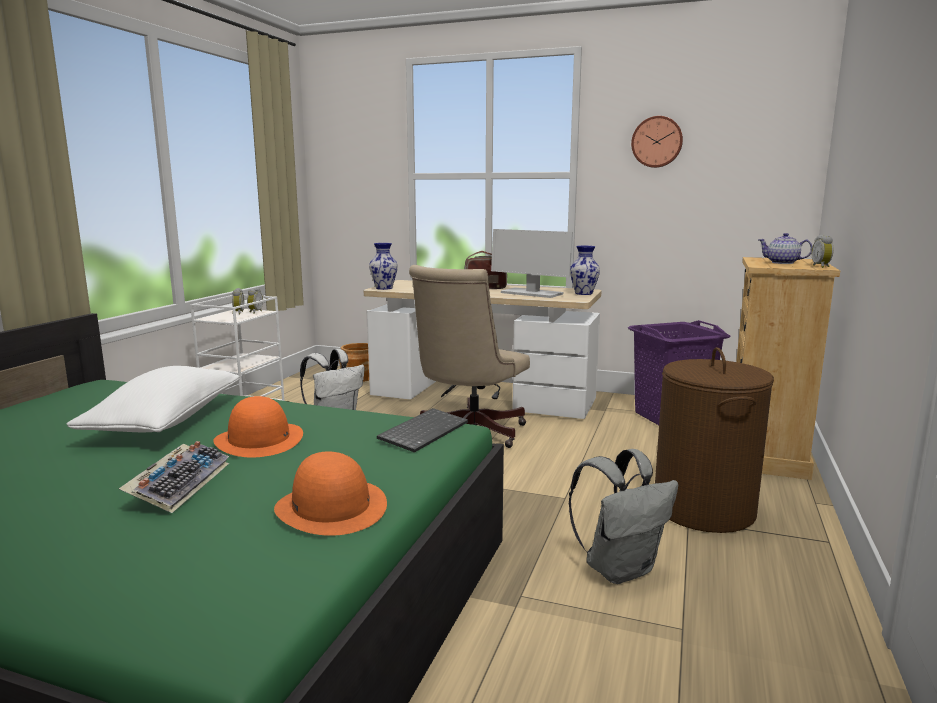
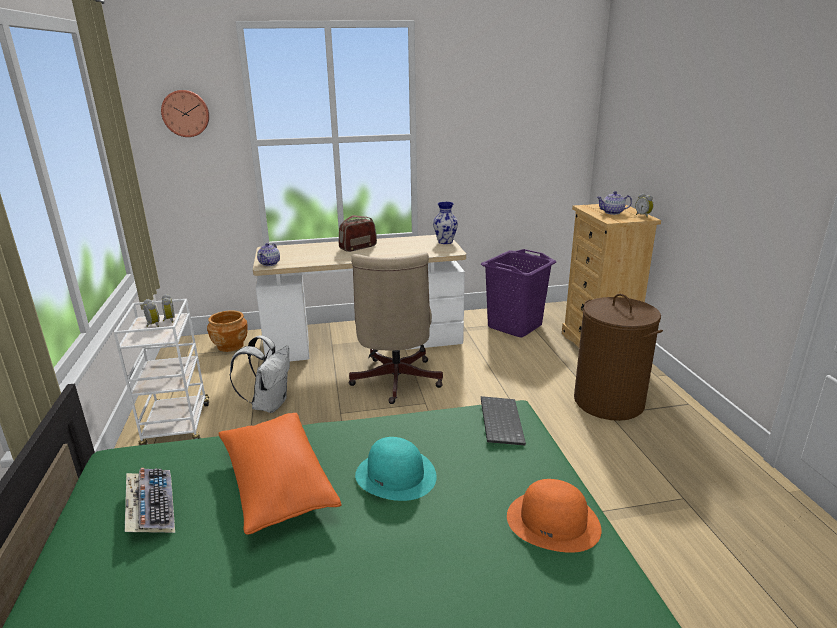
camera: 30 degrees left, 10 degrees up
white pillow [67,366,240,432] -> orange pillow [218,413,342,535]
keyboard [119,441,229,513] -> keyboard moved to [125,468,175,533]
orange hat [213,396,303,458] -> turquoise hat [355,437,437,501]
vase [369,243,398,290] -> teapot [257,243,280,266]
monitor [491,229,573,298] -> none
grey backpack [568,449,678,584] -> none
wall clock [631,116,683,168] -> wall clock moved to [161,90,209,137]

